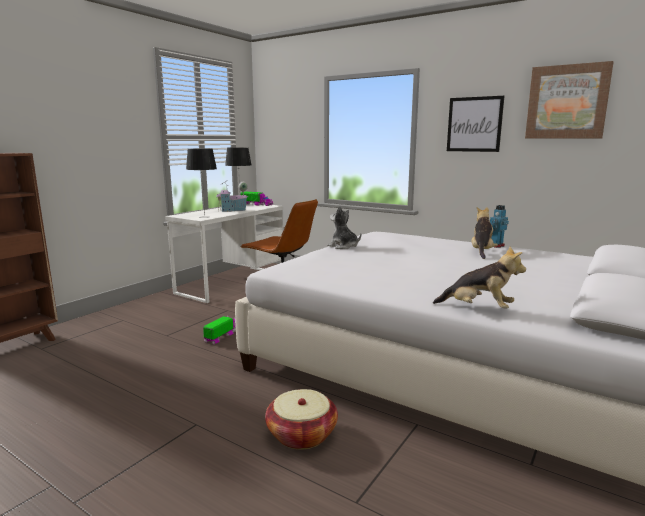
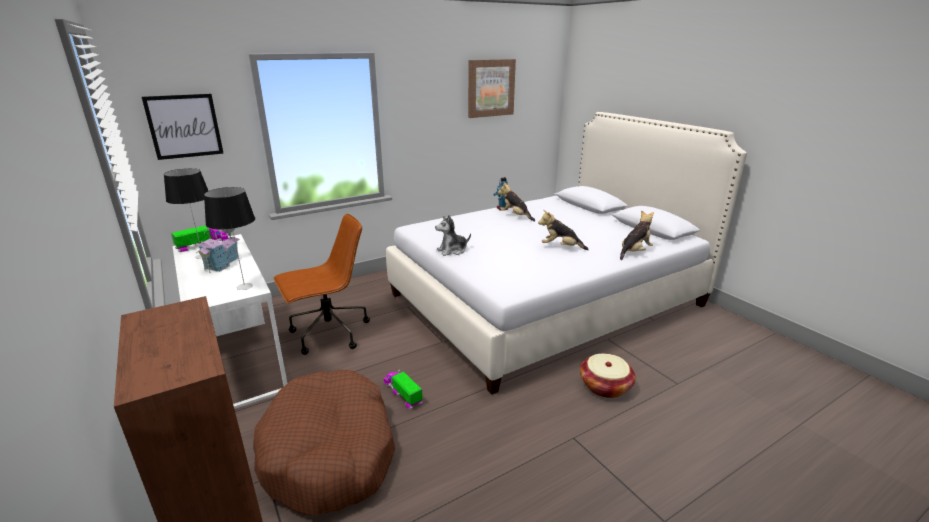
camera: 65 degrees left, 10 degrees up
picture [447,96,504,152] -> picture moved to [142,94,224,160]
none -> brown dog bed [253,369,395,515]
none -> plush toy [538,210,589,250]

